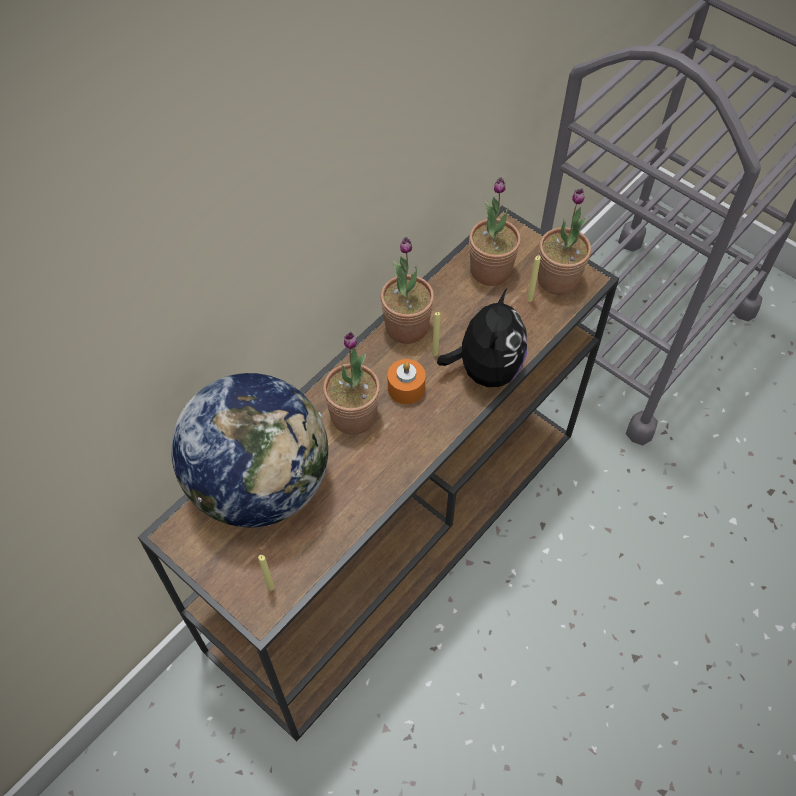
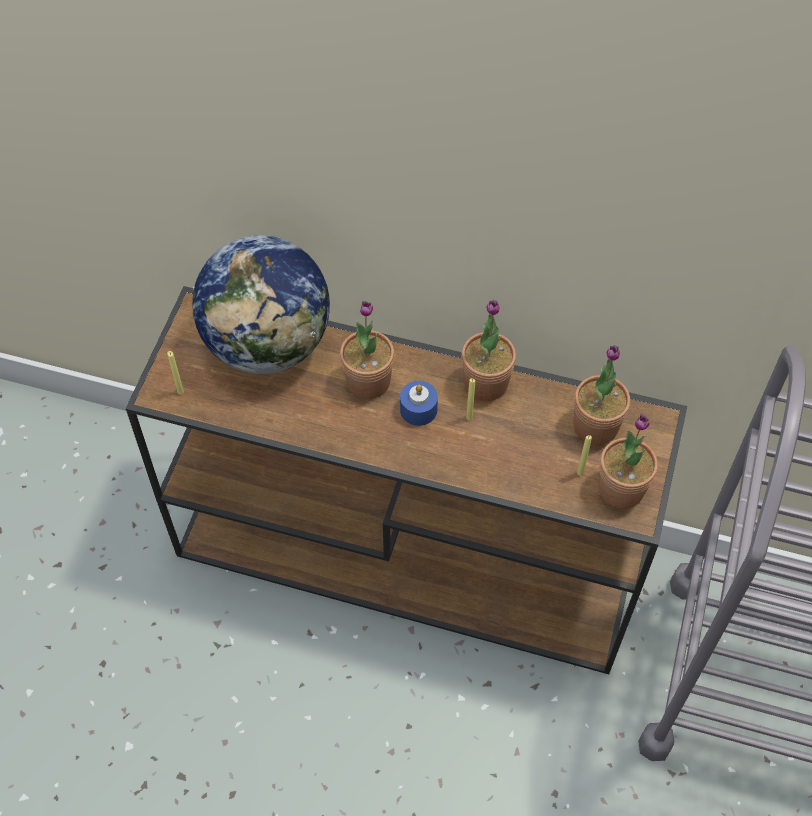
camera: 65 degrees right, 0 degrees up
orange candle [388,359,426,404] -> blue candle [400,381,438,426]
plush toy [437,289,527,387] -> none

